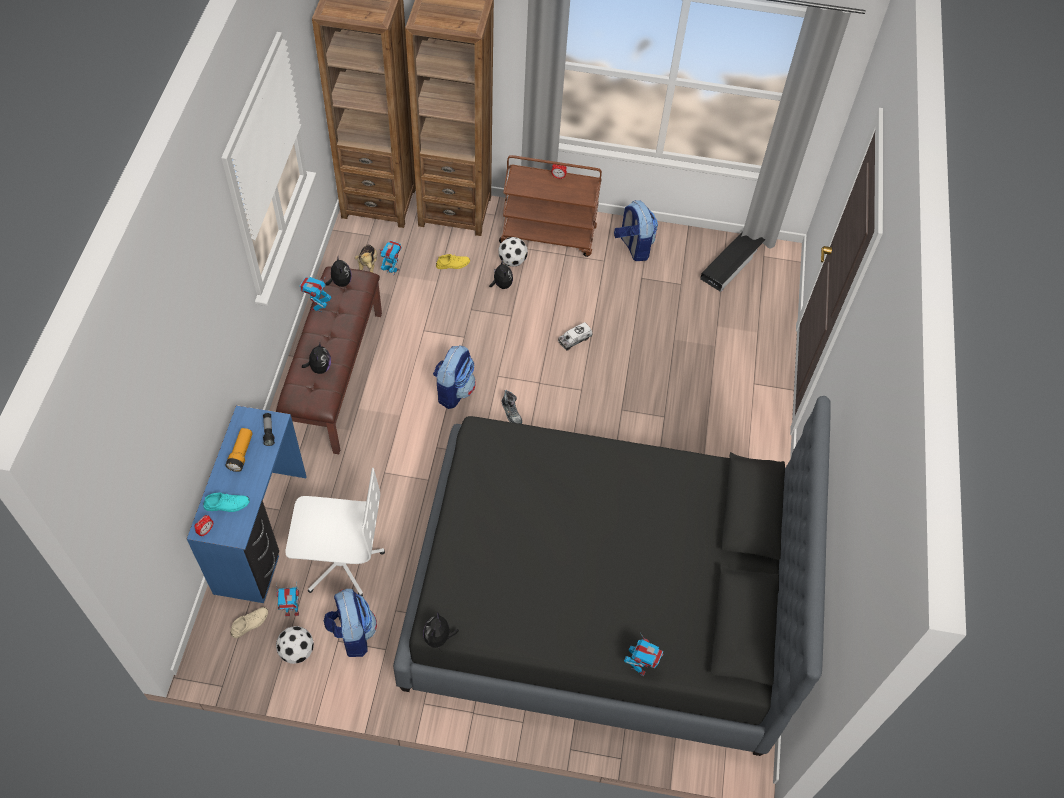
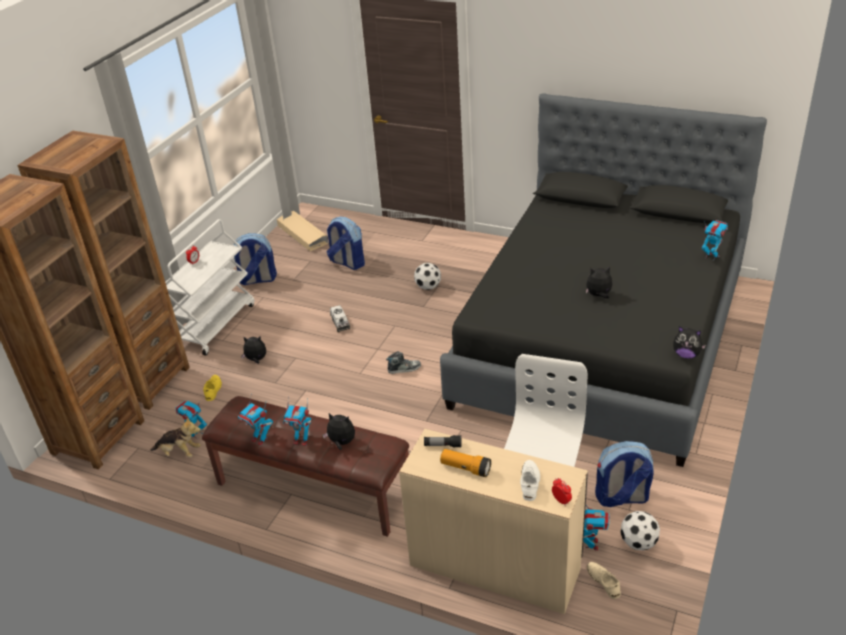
camera: 70 degrees left, 20 degrees down
blue desk [187,405,307,603] -> beige desk [399,429,588,614]
turquoise shoe [203,493,250,512] -> white shoe [520,460,540,501]
plush toy [326,258,352,287] -> plush toy moved to [586,267,612,298]
backpack [433,345,476,409] -> backpack moved to [326,217,365,270]
football [498,237,528,266] -> football moved to [414,263,441,290]
brown cart [499,155,602,257] -> white cart [165,219,254,356]
black storage box [700,231,765,292] -> beige storage box [277,211,328,251]
none -> toy robot [283,396,311,446]

